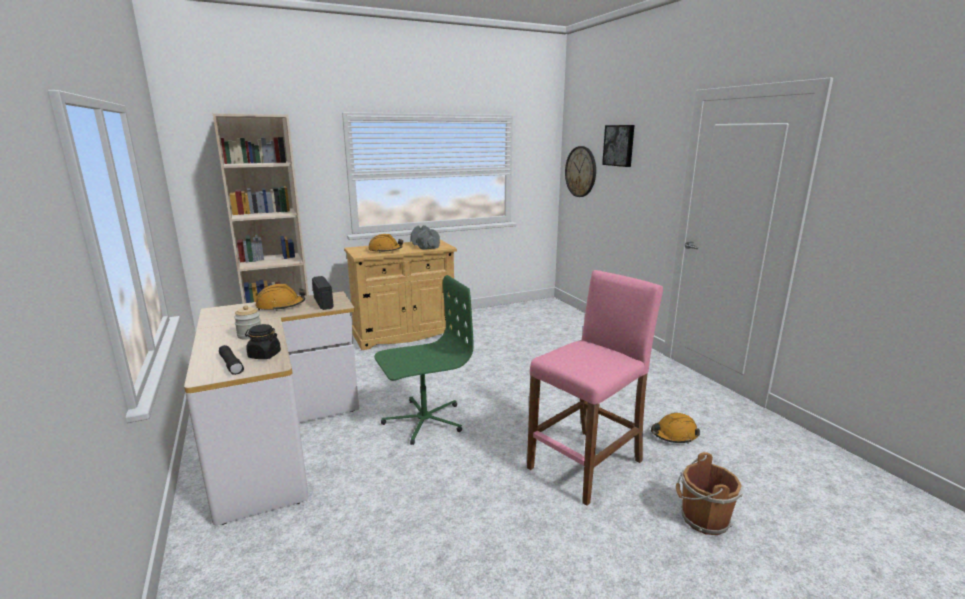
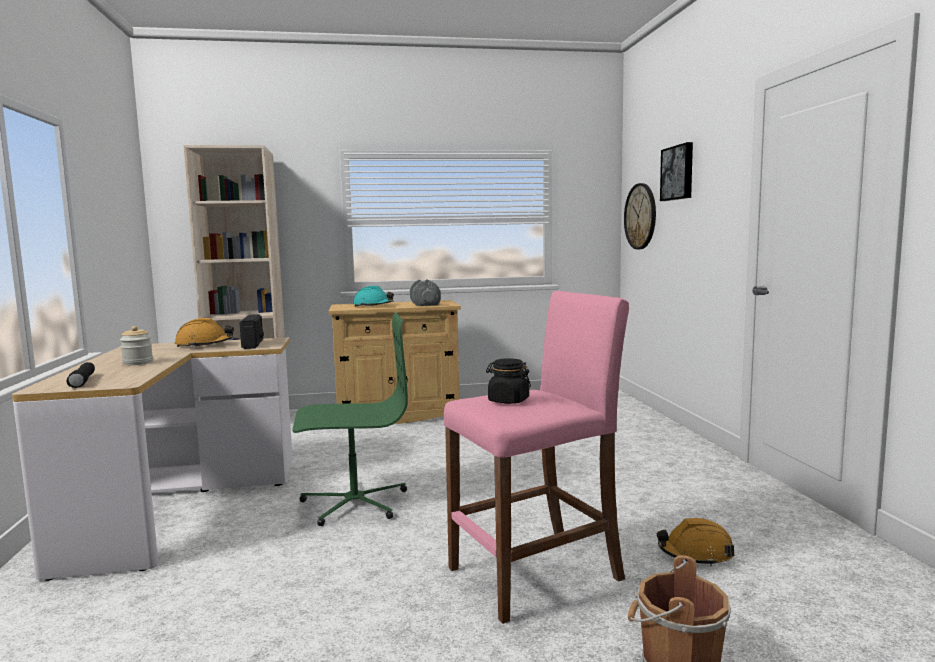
camera: 15 degrees right, 10 degrees down
black jar [245,324,281,359] -> black jar moved to [486,358,531,404]
orange hard hat [368,234,403,253] -> turquoise hard hat [353,286,394,307]

